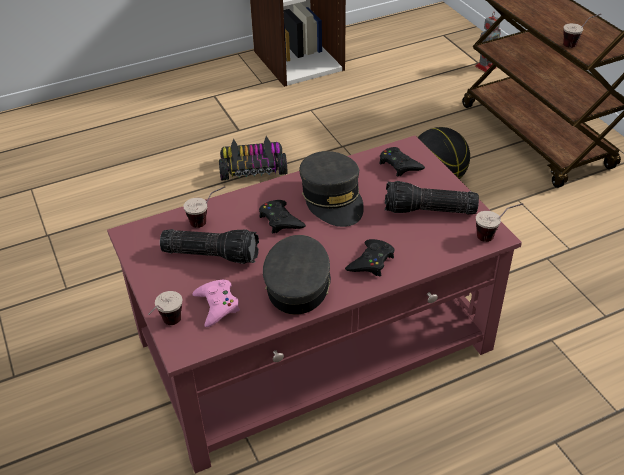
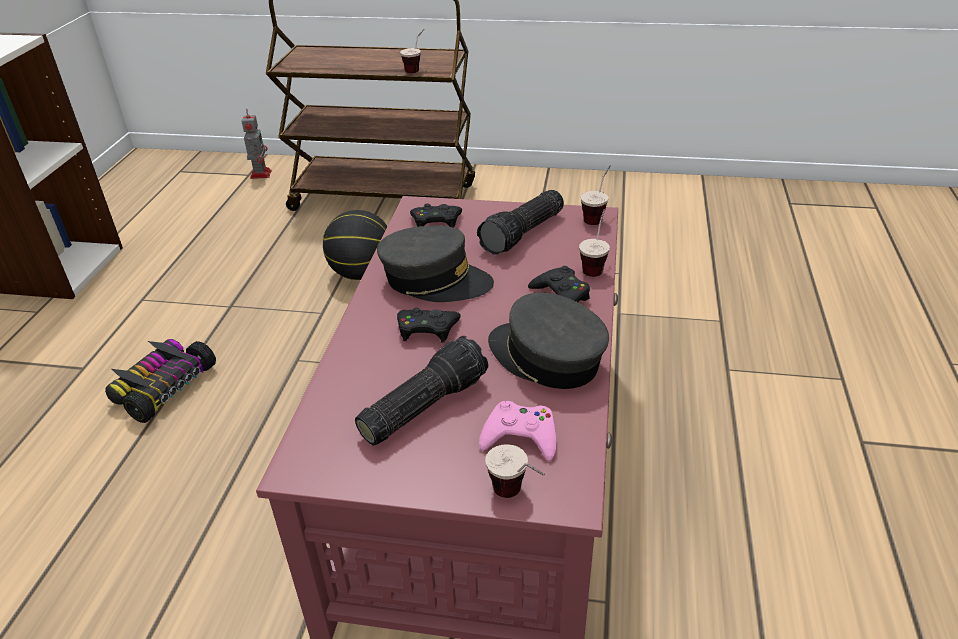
camera: 55 degrees left, 5 degrees down
cup [183,186,225,228] -> cup moved to [579,209,610,277]

